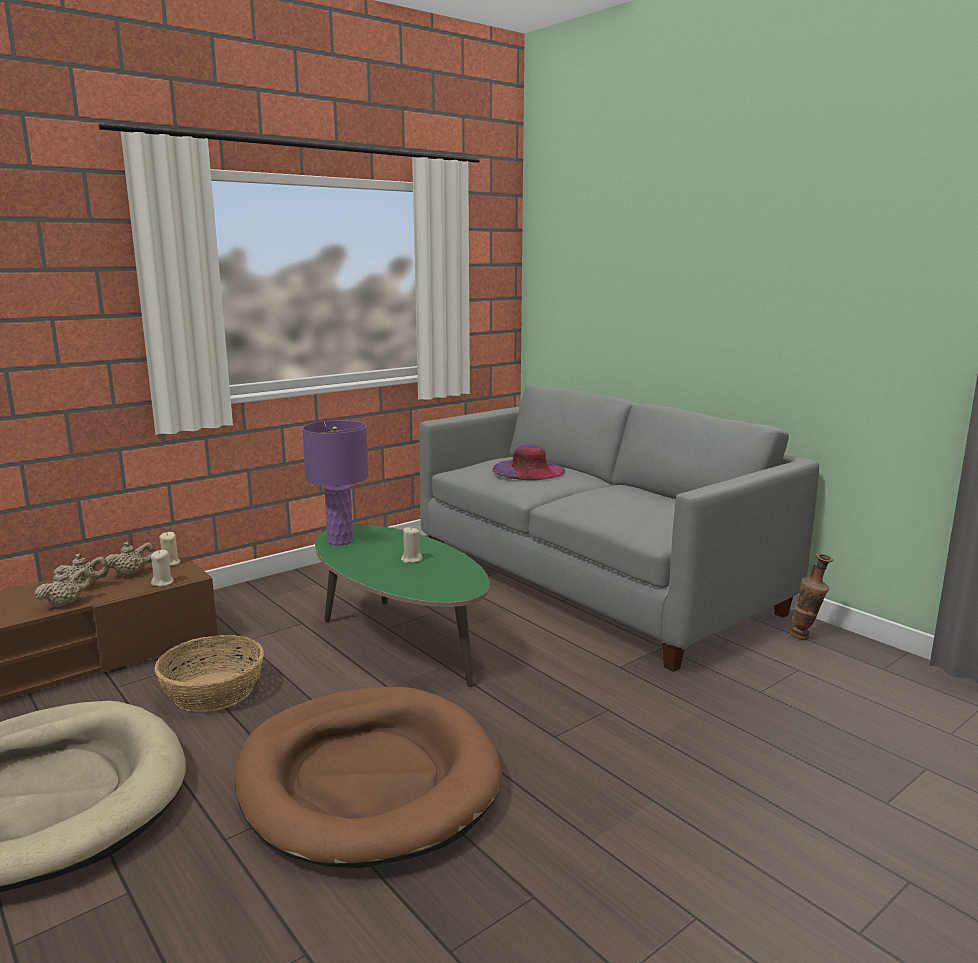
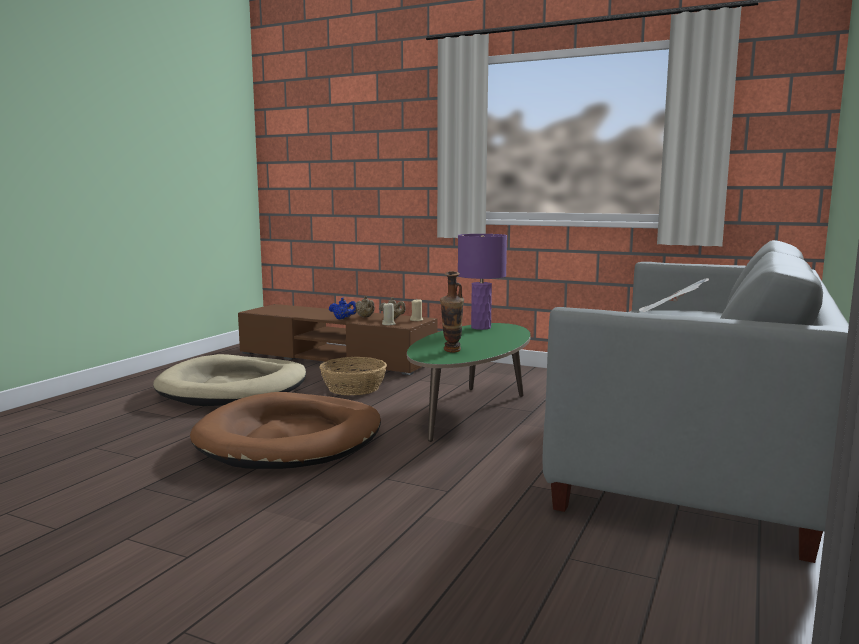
camera: 65 degrees right, 5 degrees down
beige teapot [35,568,92,608] -> blue teapot [329,298,357,320]
beige candle [401,527,423,563] -> none
purple hat [492,444,565,480] -> newspaper [639,278,709,312]
vase [789,554,833,640] -> vase moved to [440,271,464,353]

